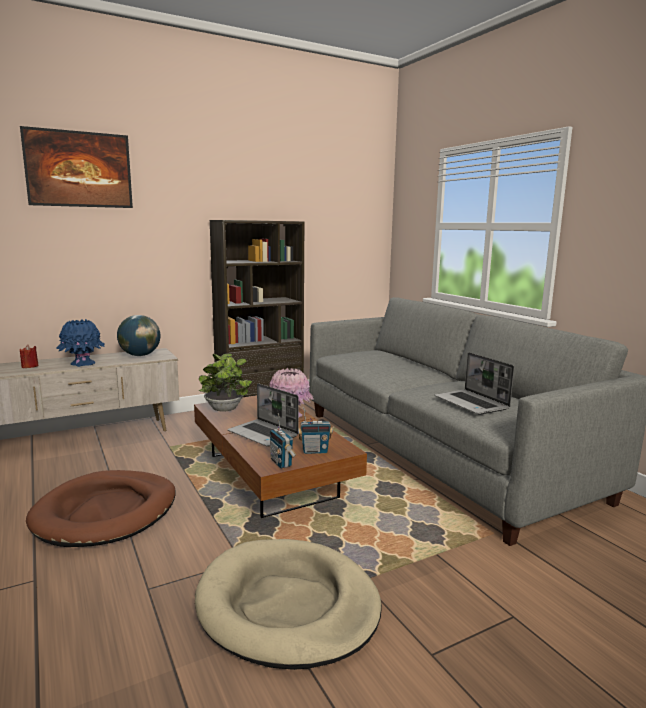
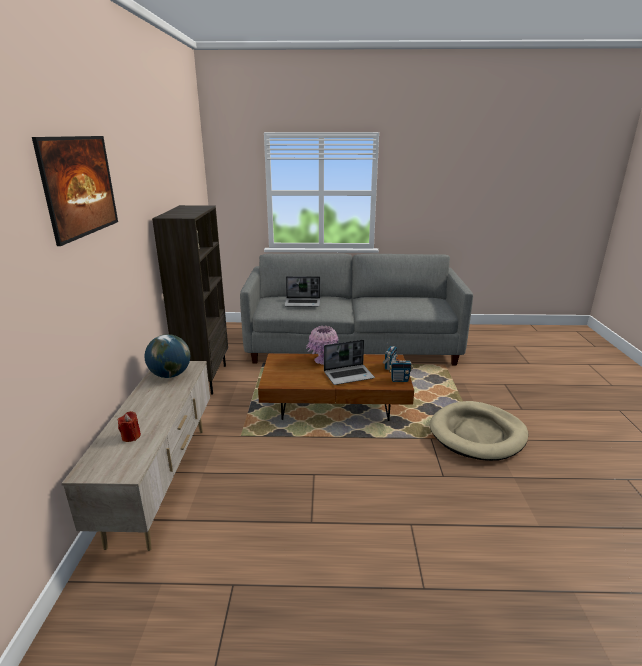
camera: 60 degrees left, 10 degrees up
brown dog bed [26,470,175,547] -> none
blue vase [57,319,105,367] -> none
potted plant [199,353,252,412] -> none
laptop [435,352,514,415] -> laptop moved to [284,276,320,307]

